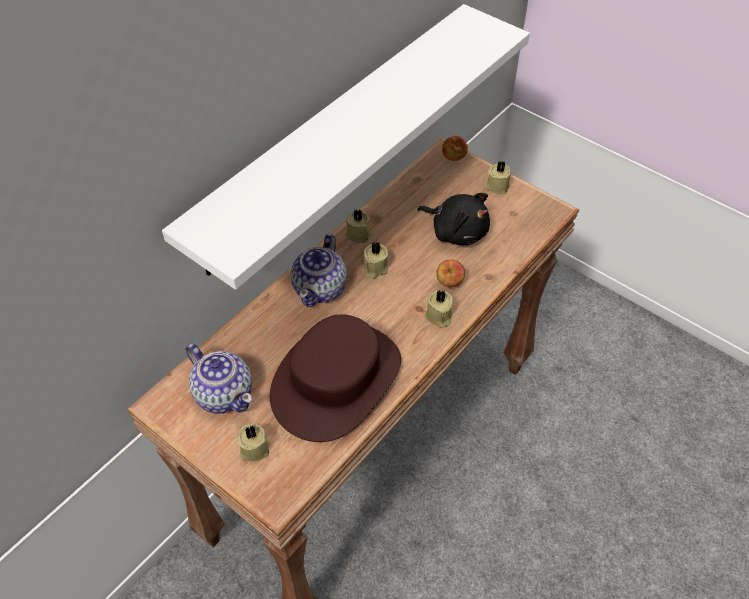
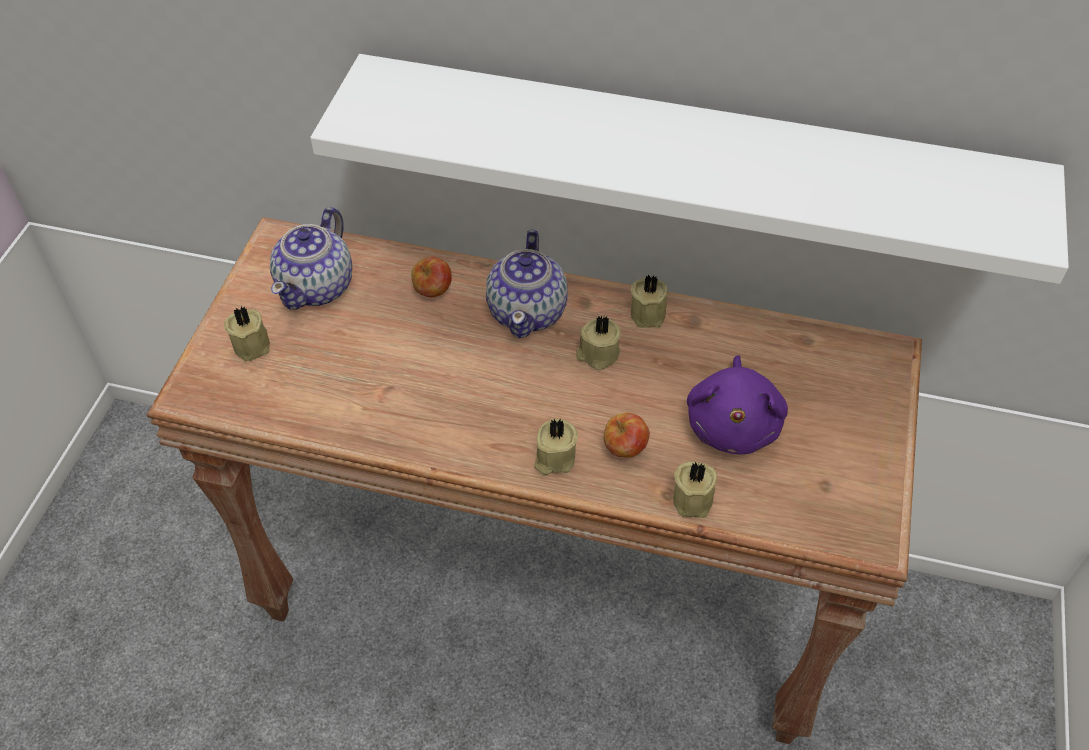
camera: 65 degrees right, 0 degrees up
brown hat [270,314,401,442] -> none
teapot [291,234,347,307] -> teapot turned 75 degrees counterclockwise [486,229,568,338]
black plush toy [417,193,490,246] -> purple plush toy [687,355,788,454]
apple [442,136,468,161] -> apple moved to [411,256,452,298]
beige candle [485,161,511,194] -> beige candle moved to [673,462,717,518]

